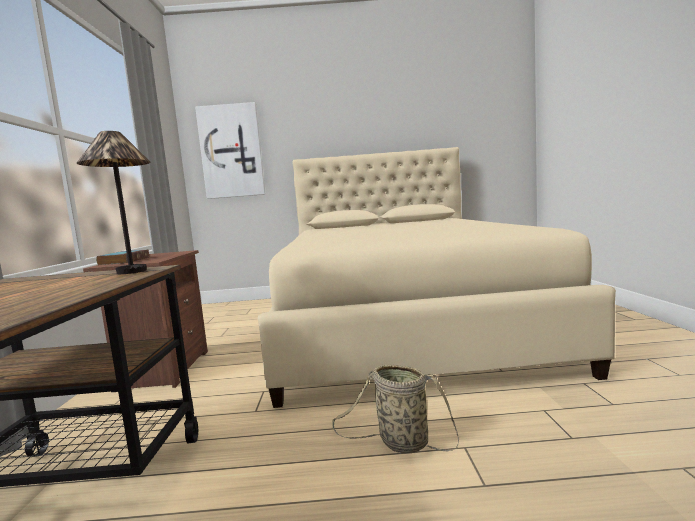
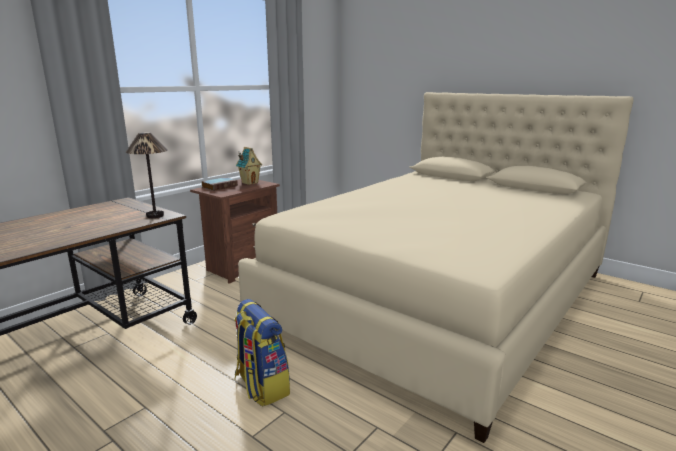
camera: 40 degrees right, 10 degrees up
picture [195,102,266,199] -> none
basket [332,364,459,453] -> backpack [234,299,290,406]
none -> toy house [236,147,262,185]

